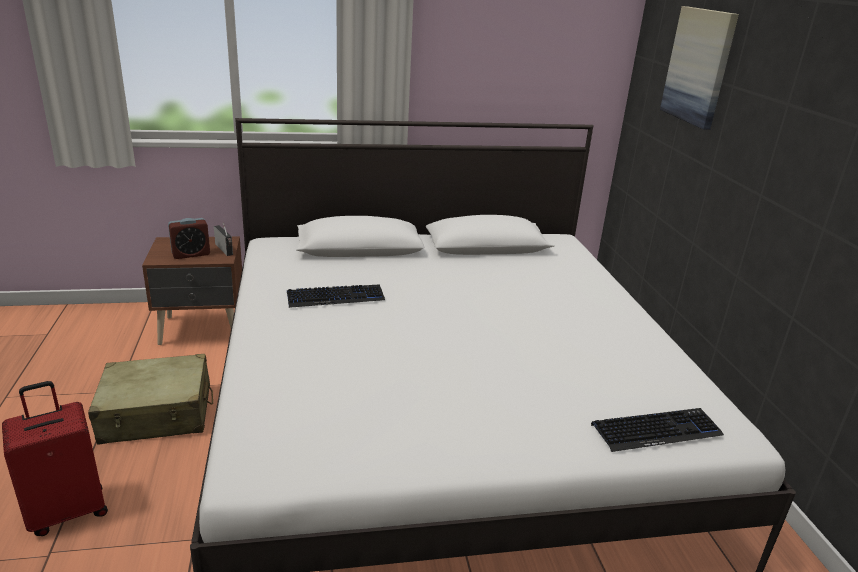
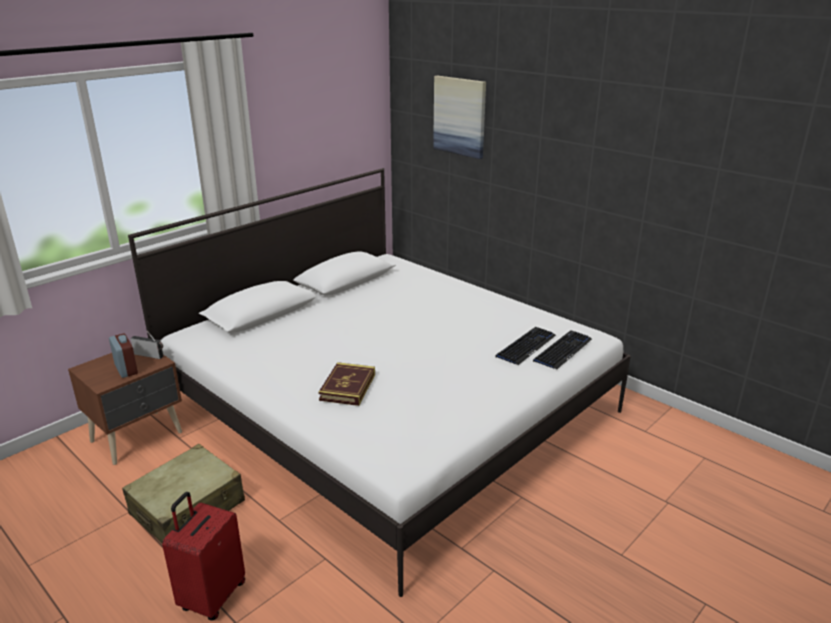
camera: 35 degrees left, 0 degrees up
alarm clock [168,218,210,259] -> alarm clock turned 60 degrees counterclockwise [109,333,138,378]
keyboard [287,284,385,308] -> keyboard moved to [495,327,556,365]
none -> book [318,362,375,406]

